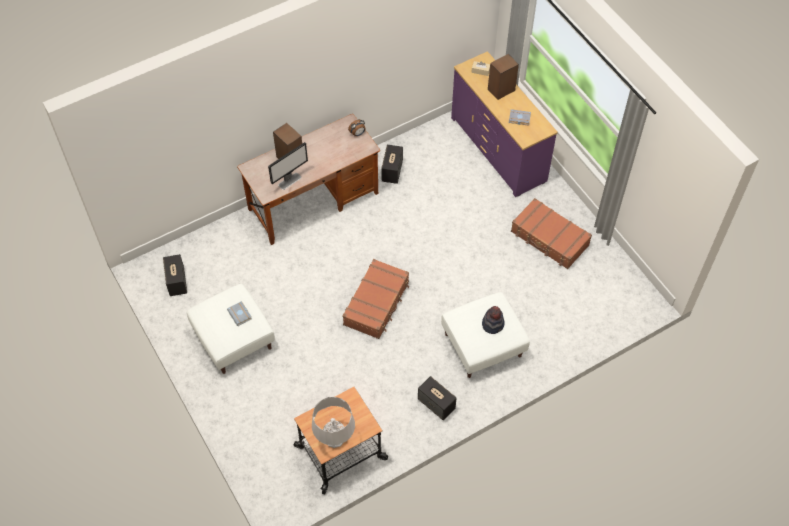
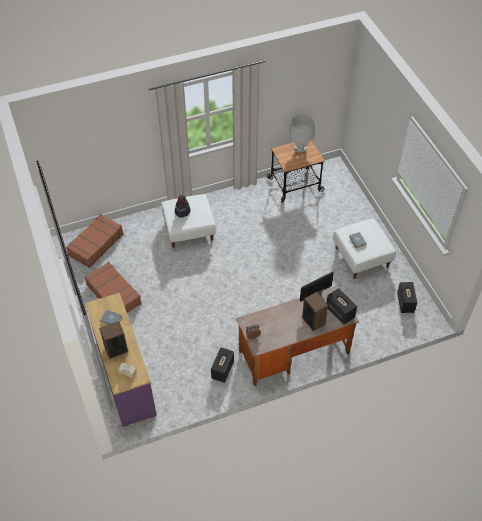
camera: 170 degrees left, 5 degrees down
brown suitcase [343,259,409,339] -> brown suitcase moved to [66,214,124,268]
speaker [418,376,457,420] -> speaker moved to [326,288,357,324]

